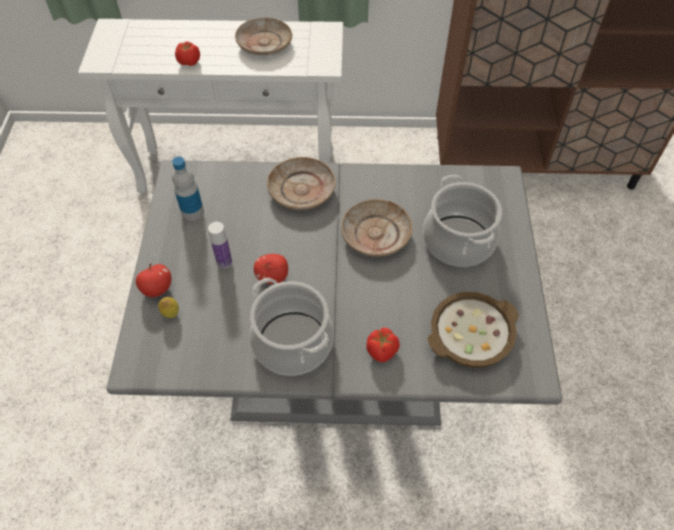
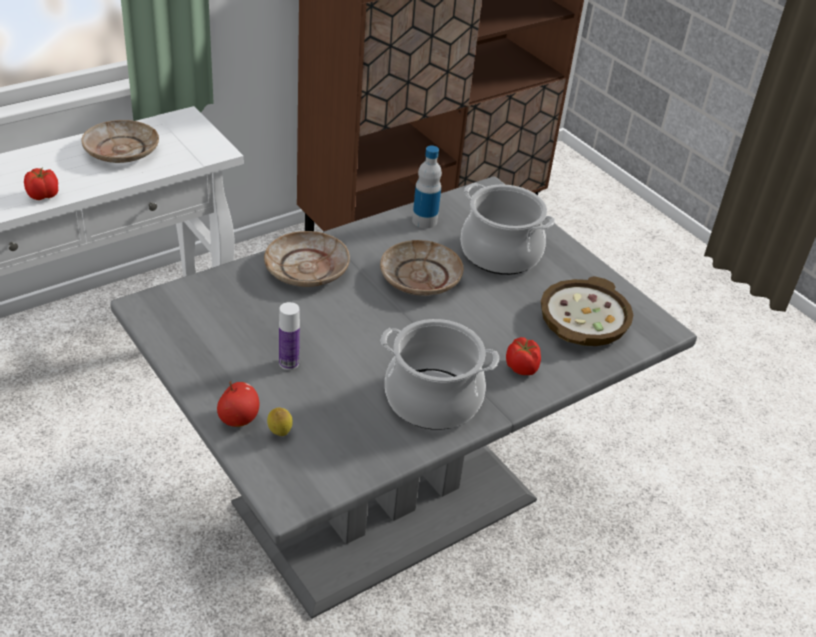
camera: 40 degrees left, 15 degrees down
bottle [172,157,204,221] -> bottle moved to [412,146,442,228]
apple [254,254,288,284] -> none

